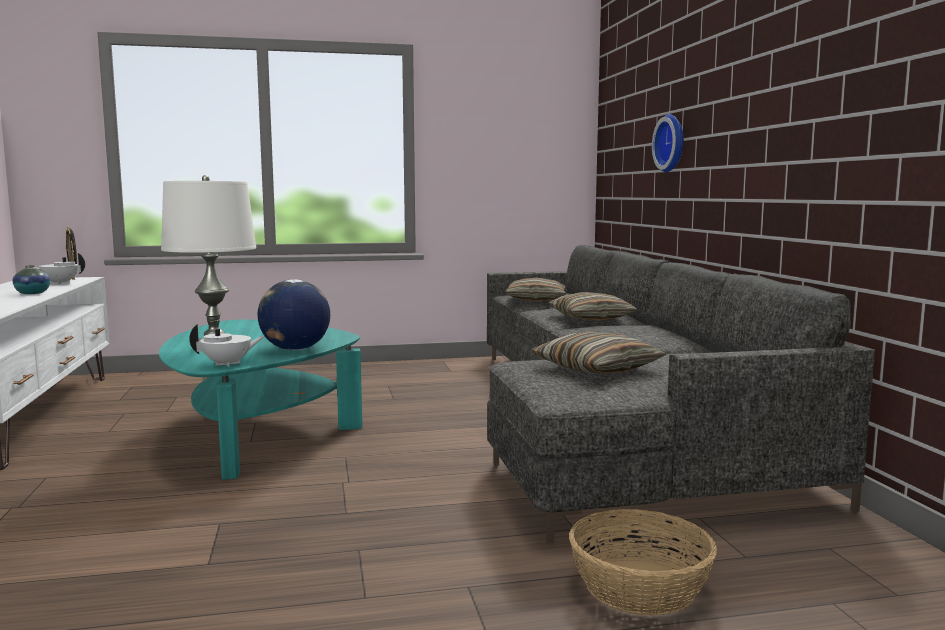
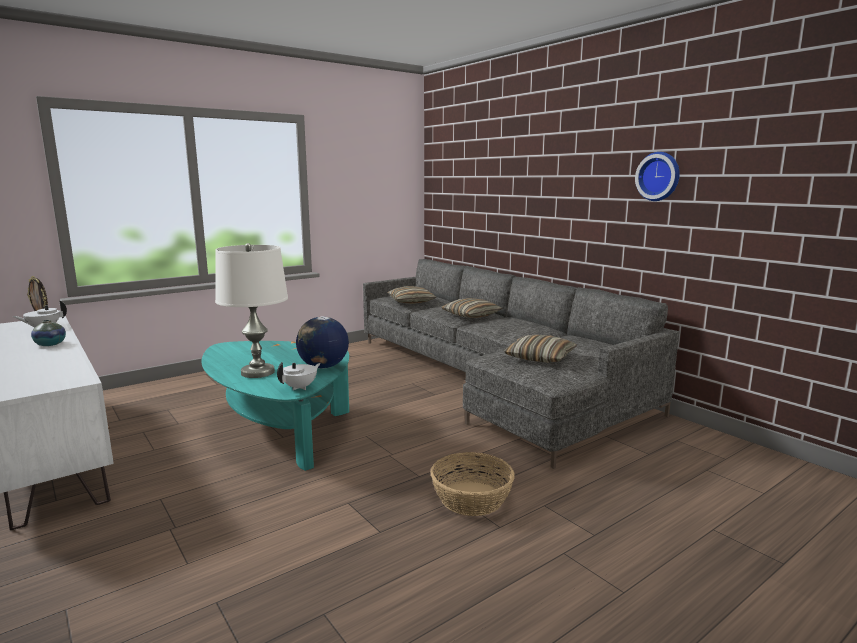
camera: 25 degrees left, 5 degrees up
basket [569,509,717,616] -> basket moved to [430,452,515,516]
wall clock [652,114,684,172] -> wall clock moved to [635,152,680,201]

